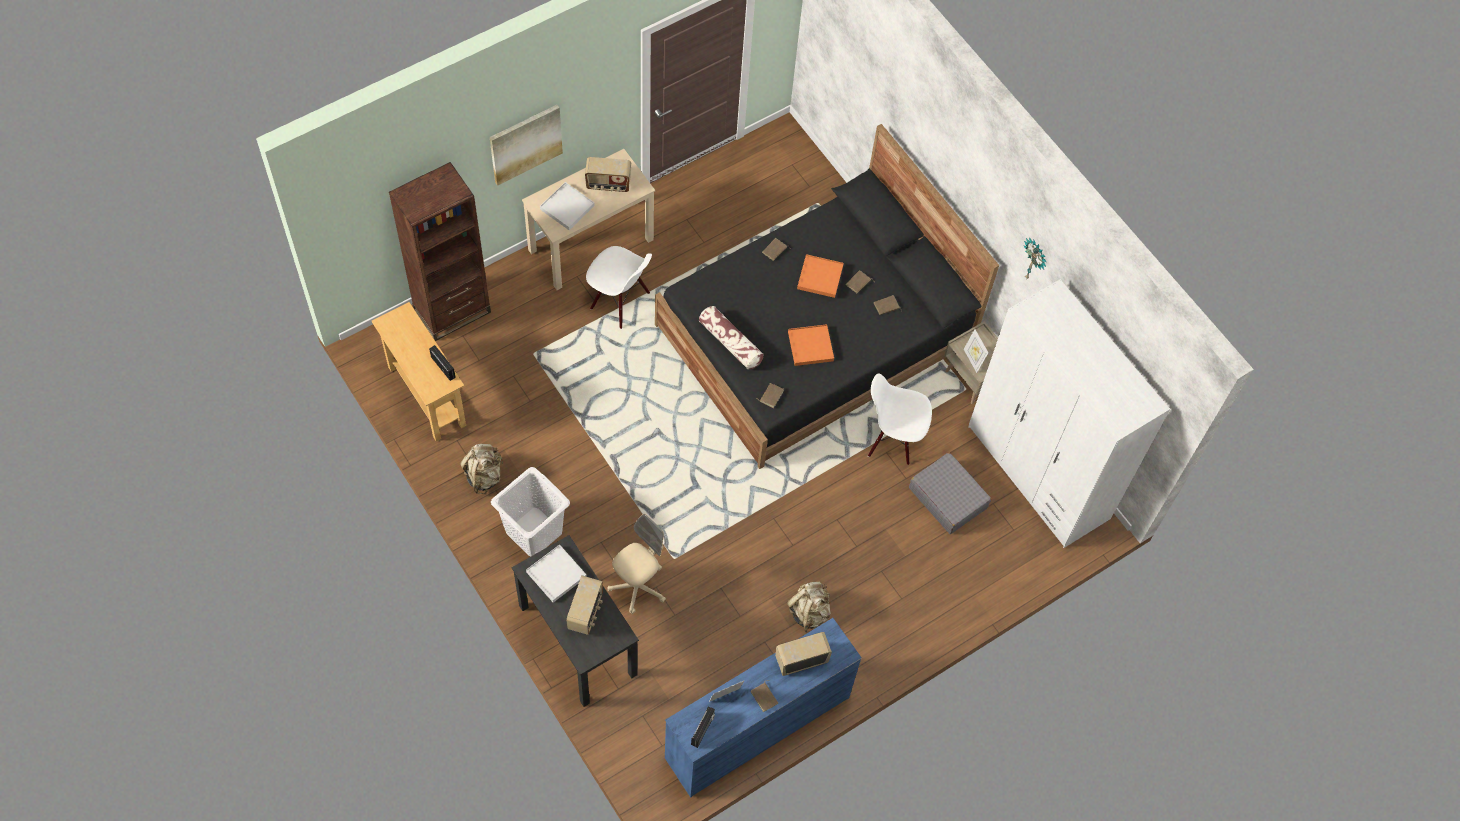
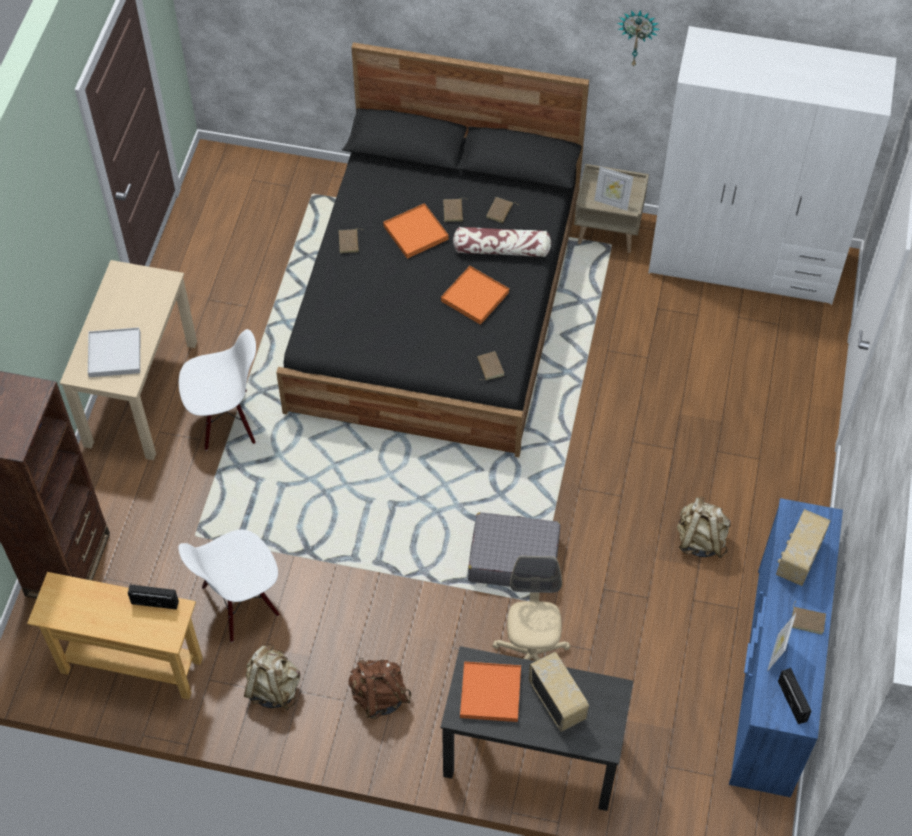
camera: 40 degrees left, 5 degrees down
picture [490,105,563,186] -> none
white laundry basket [491,467,570,557] -> brown backpack [348,658,412,719]
white tray [526,544,587,603] -> orange tray [460,661,521,722]
radio [585,157,631,192] -> none
pillow [699,306,764,369] -> pillow moved to [453,227,551,257]
white chair [868,373,932,465] -> white chair moved to [178,529,279,642]
grey suitcase [909,452,991,534] -> grey suitcase moved to [468,512,560,587]

